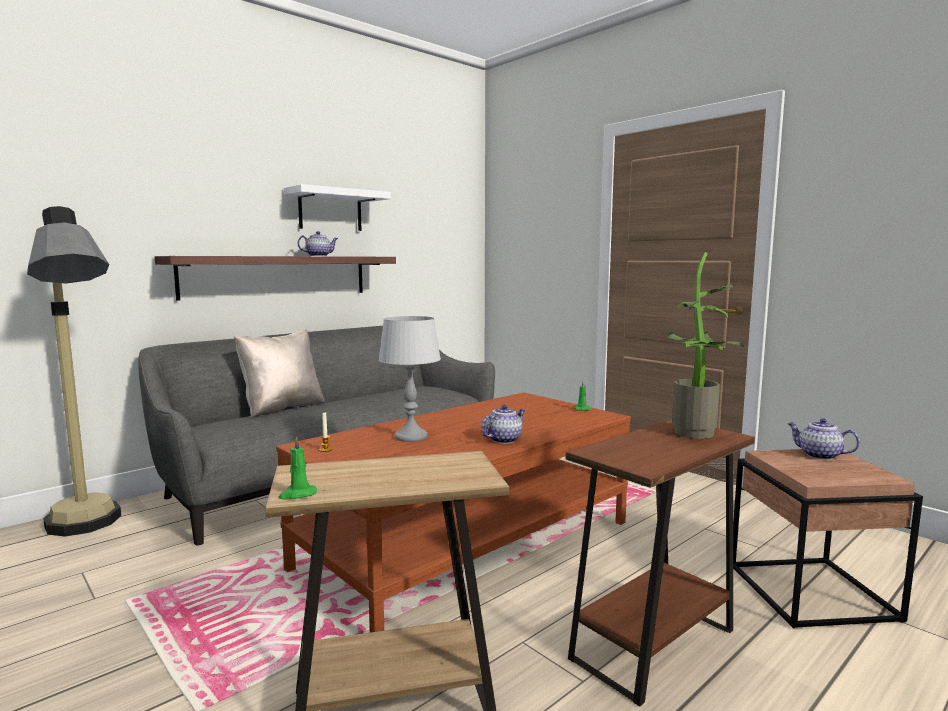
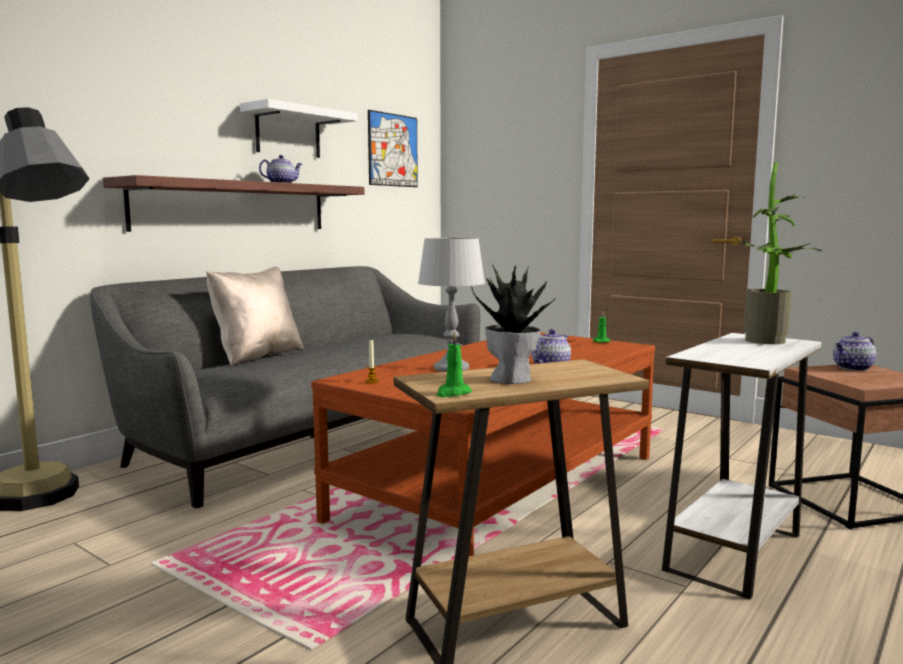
camera: 10 degrees left, 0 degrees up
brown side table [566,419,755,707] -> white side table [662,333,822,600]
teapot [787,418,860,460] -> teapot turned 60 degrees counterclockwise [833,332,877,371]
none -> picture [368,110,418,187]
none -> potted plant [471,264,556,384]

